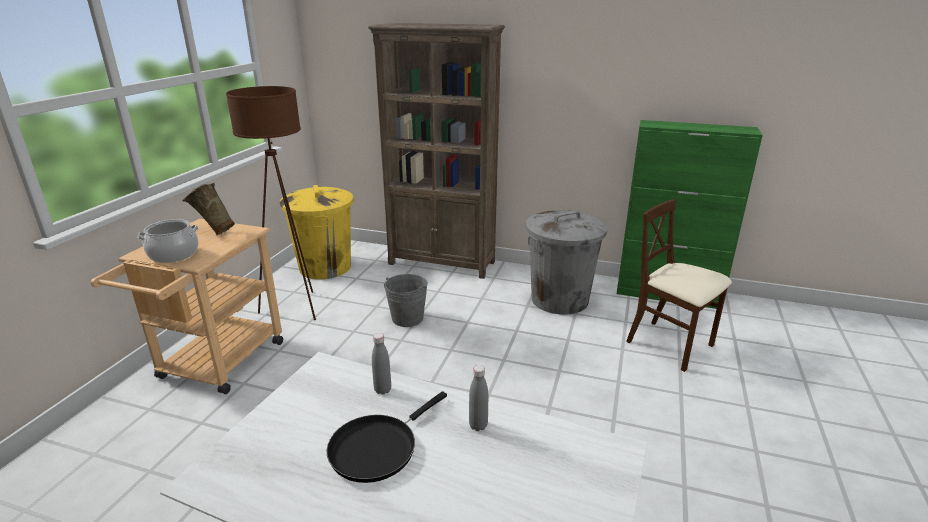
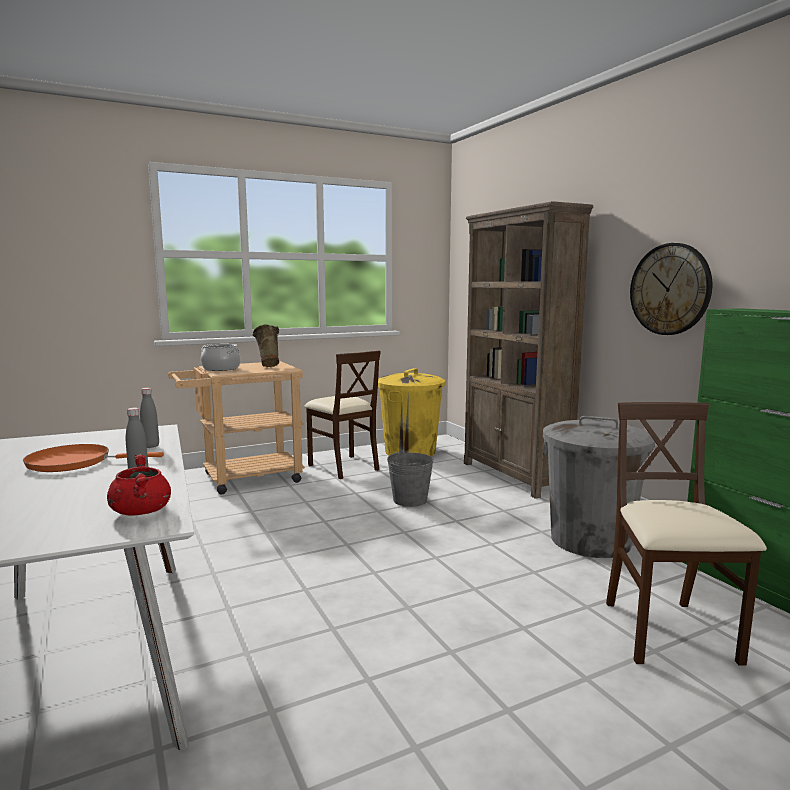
camera: 45 degrees right, 15 degrees down
brown floor lamp [226,86,316,320] -> beige chair [304,351,381,479]
black frying pan [327,391,447,483] -> orange frying pan [23,444,164,472]
none -> red cooking pot [107,454,171,516]
none -> wall clock [630,243,712,335]

